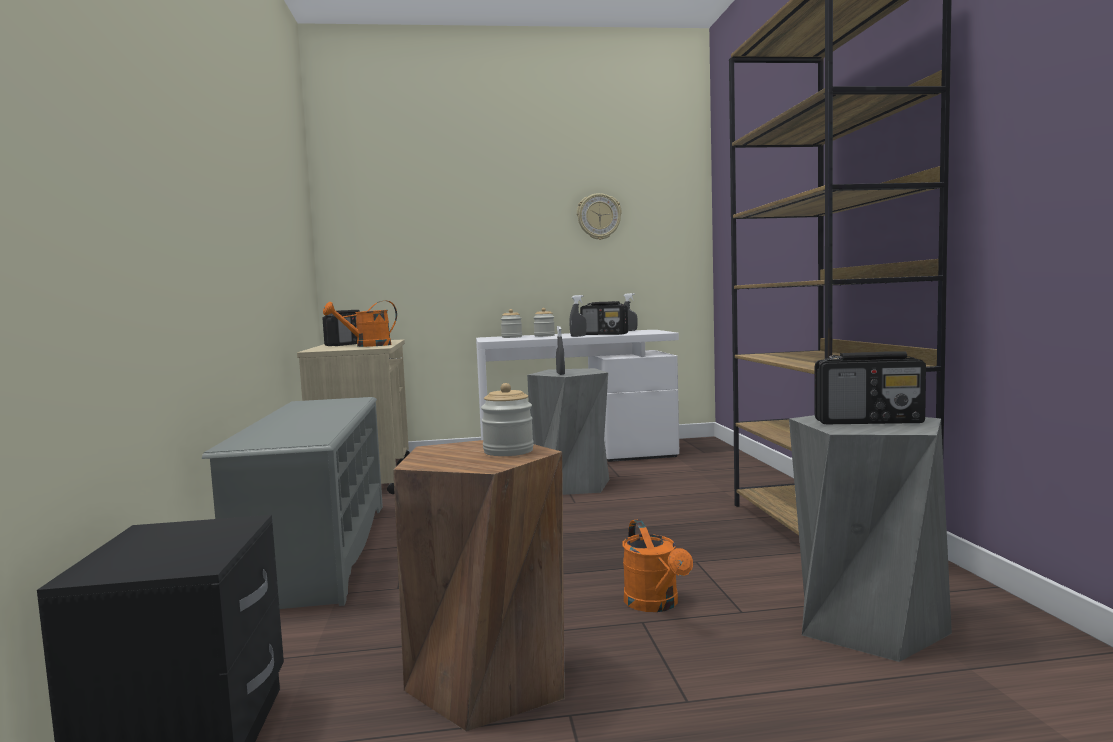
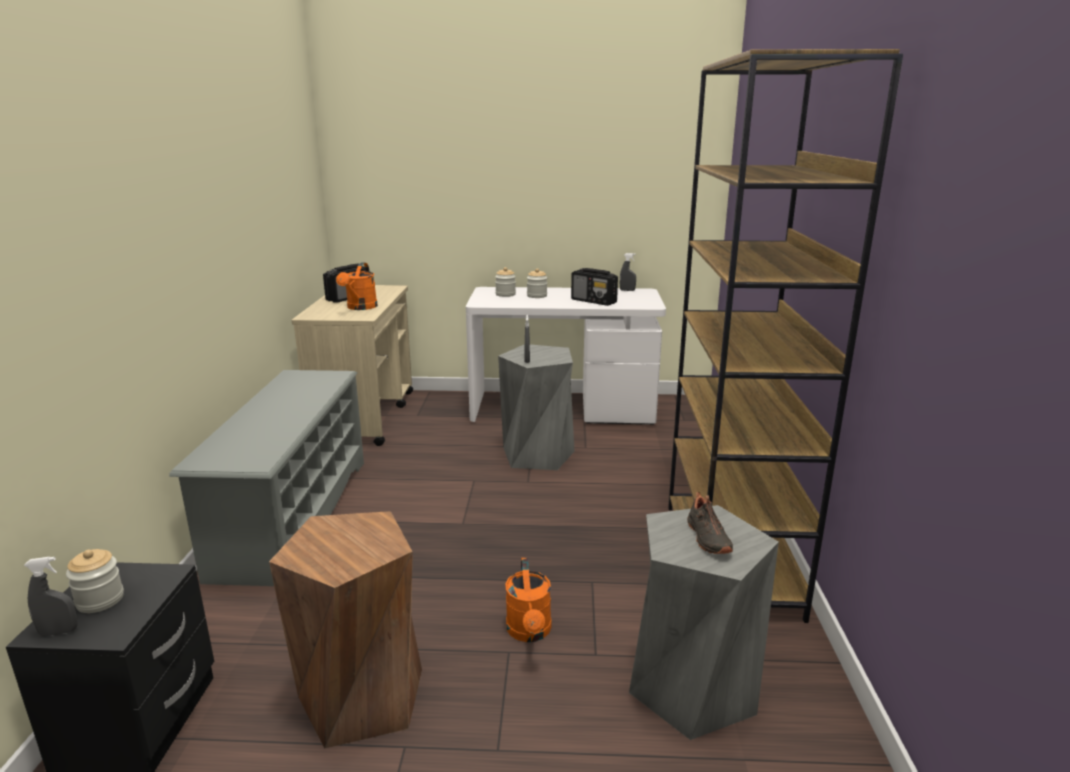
camera: 10 degrees right, 15 degrees up
orange watering can [323,301,397,347] -> orange watering can turned 60 degrees counterclockwise [336,263,378,310]
jar [481,383,534,456] -> jar moved to [66,549,124,613]
grey spray bottle [569,295,587,337] -> grey spray bottle moved to [24,557,78,637]
wall clock [577,193,622,240] -> none
radio [815,351,926,424] -> black shoe [687,492,733,554]

